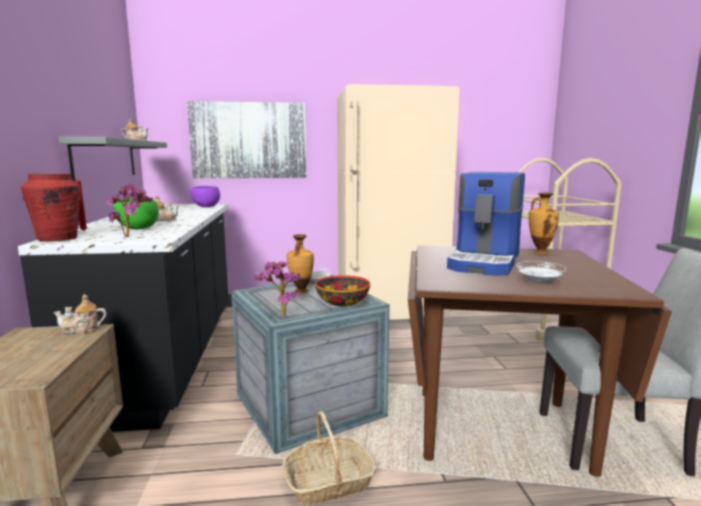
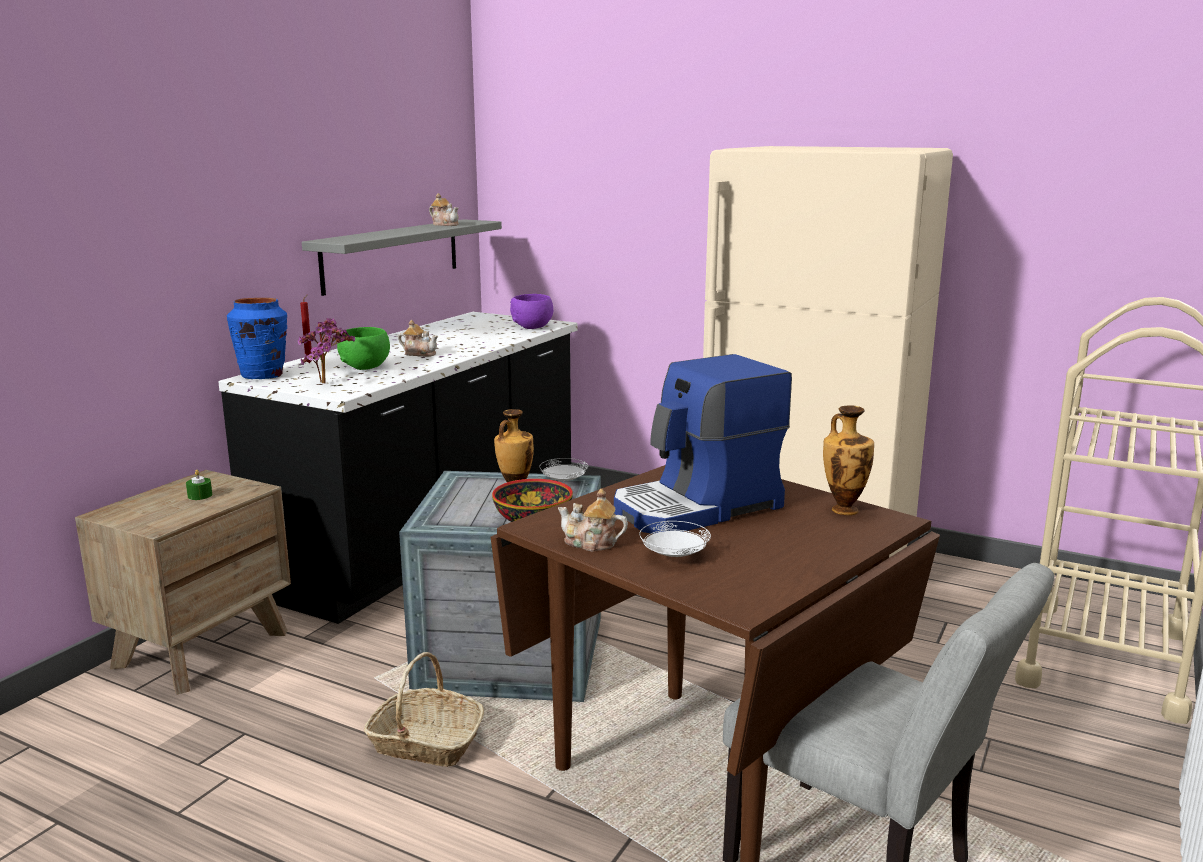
camera: 35 degrees right, 5 degrees up
red vase [21,173,81,242] -> blue vase [227,298,287,379]
teapot [53,294,107,334] -> teapot moved to [558,488,628,551]
picture [187,101,306,178] -> none
potted plant [254,261,301,316] -> none
none -> green candle [186,470,212,500]

